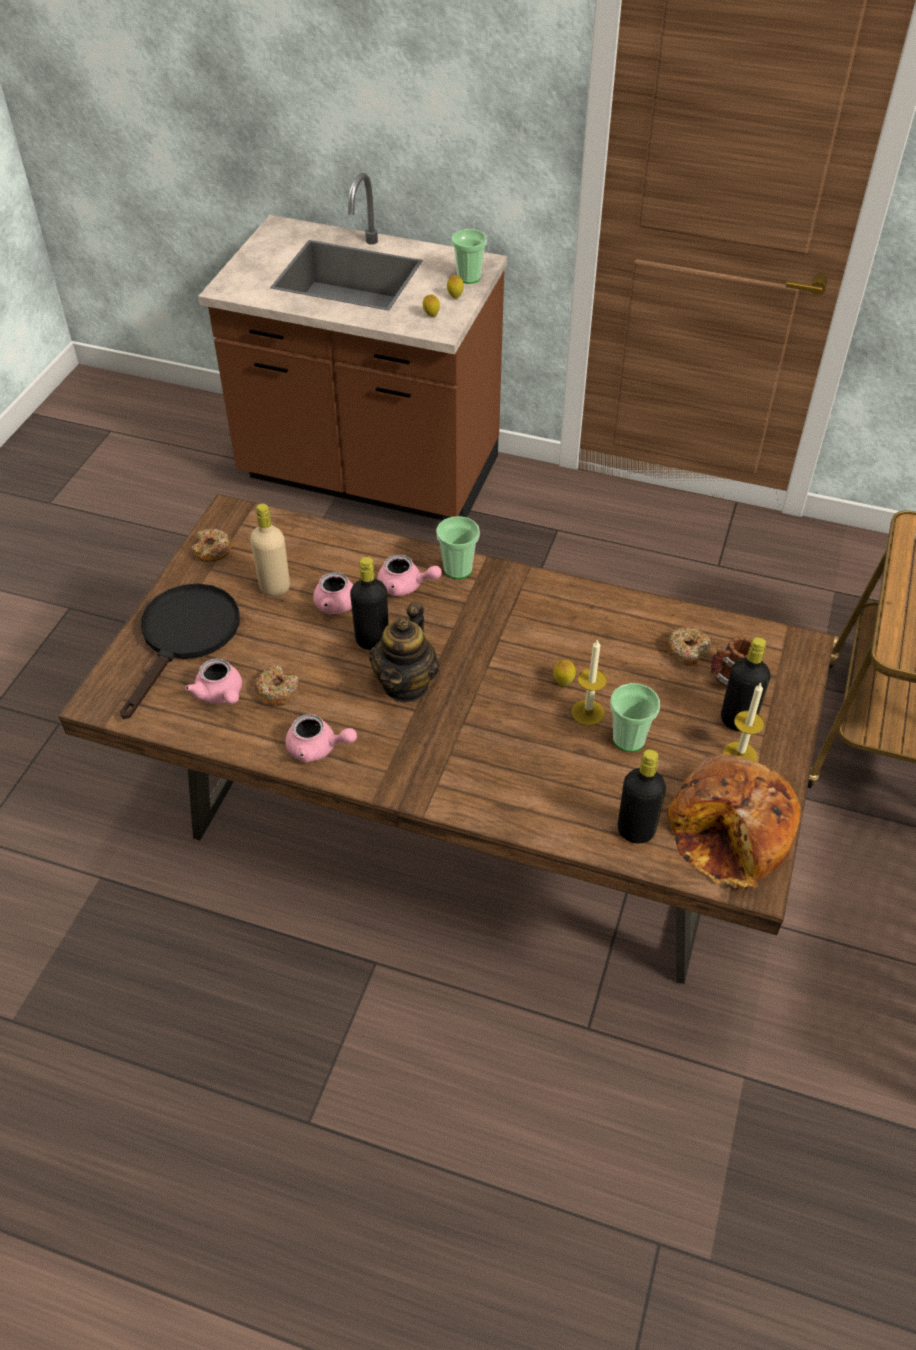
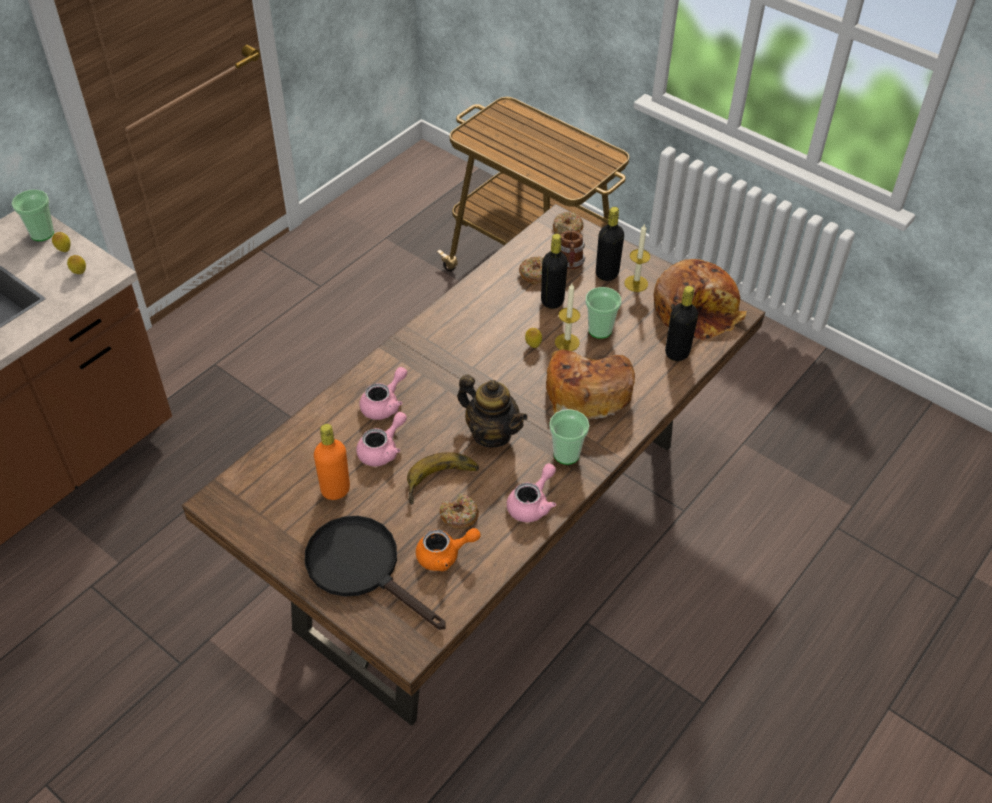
camera: 70 degrees left, 0 degrees up
pink teapot [185,658,242,704] -> orange teapot [416,528,481,571]
donut [191,529,233,562] -> donut moved to [553,212,584,234]
beige bottle [250,503,290,596] -> orange bottle [314,424,350,500]
black bottle [350,557,388,650] -> black bottle moved to [541,234,568,309]
cup [436,516,480,579] -> cup moved to [549,409,590,465]
none -> banana [407,452,479,505]
none -> bread [546,350,635,420]

